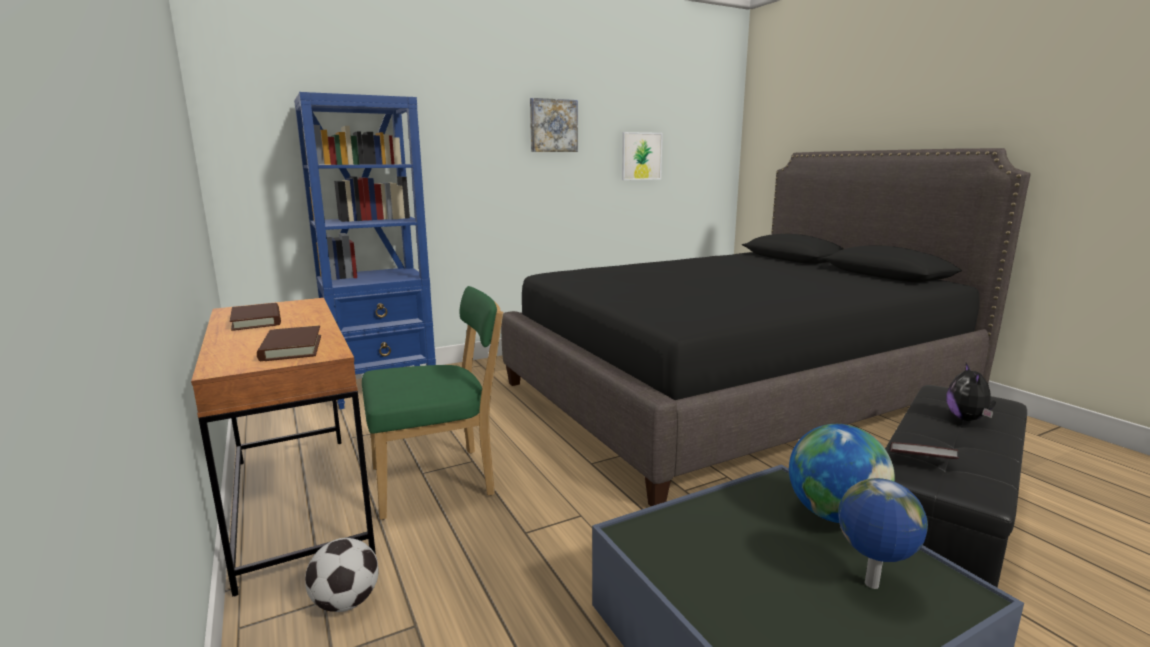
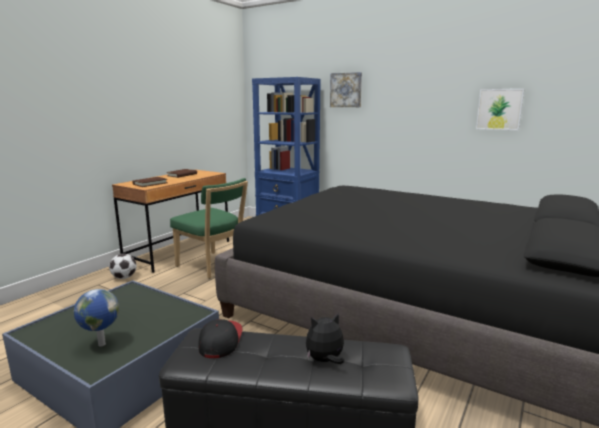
camera: 60 degrees right, 0 degrees up
picture [530,98,578,152] -> picture moved to [330,72,362,107]
globe [789,424,895,523] -> none
book [890,442,959,459] -> cap [198,319,243,358]

